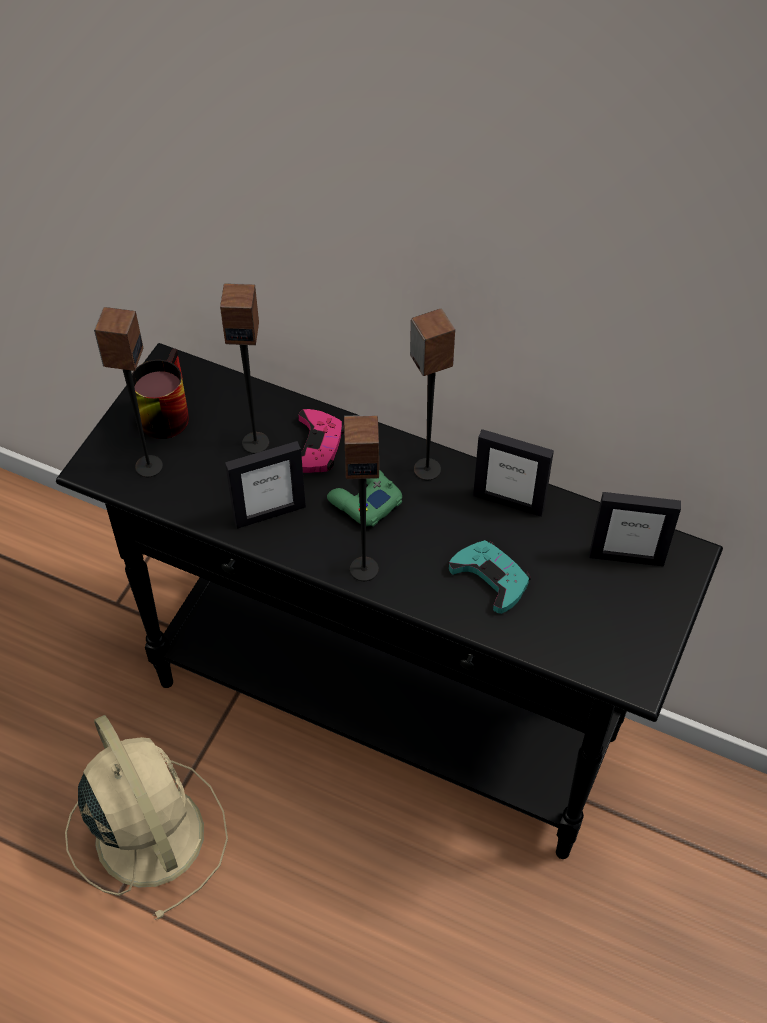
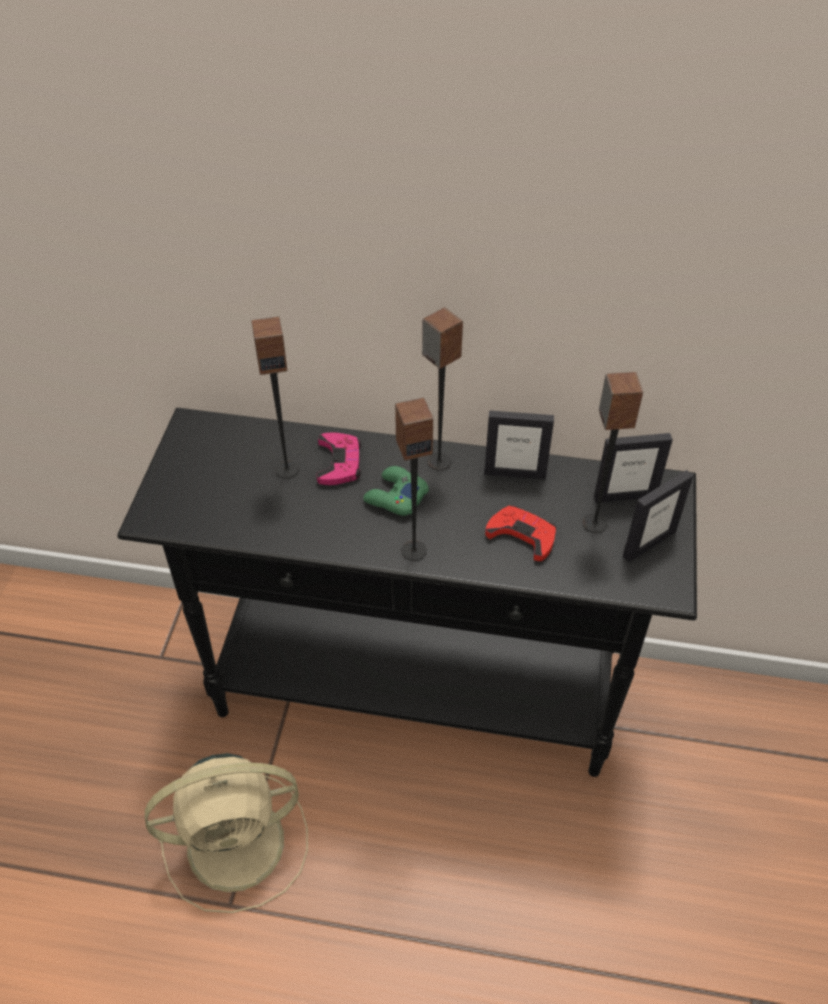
camera: 15 degrees left, 5 degrees down
beige fan [65,715,228,920] -> beige fan turned 120 degrees clockwise [145,753,308,913]
speaker [94,307,163,477] -> speaker moved to [582,372,643,533]
mug [132,348,189,439] -> none
picture frame [225,441,306,529] -> picture frame moved to [623,470,693,562]
turquoise game controller [449,540,531,614] -> red game controller [485,506,556,561]

